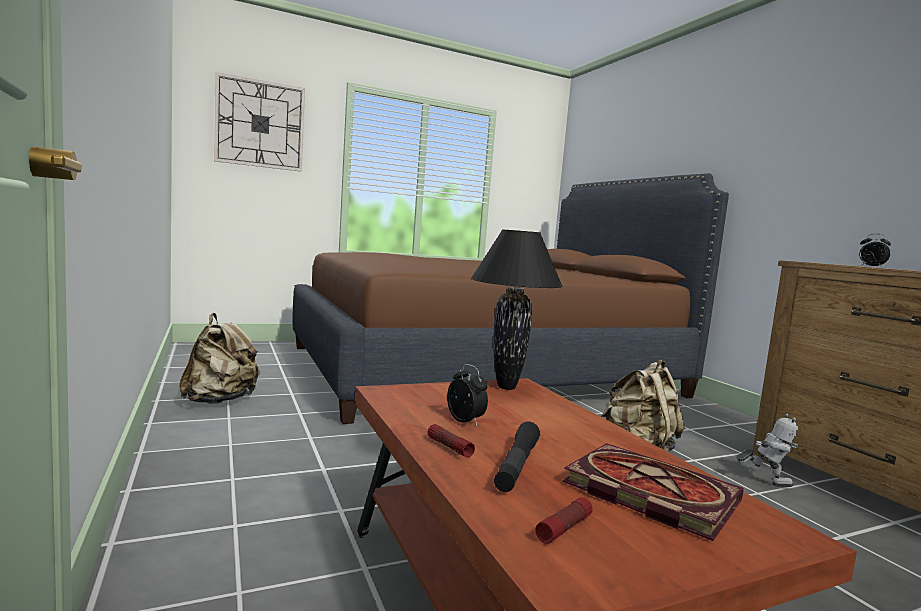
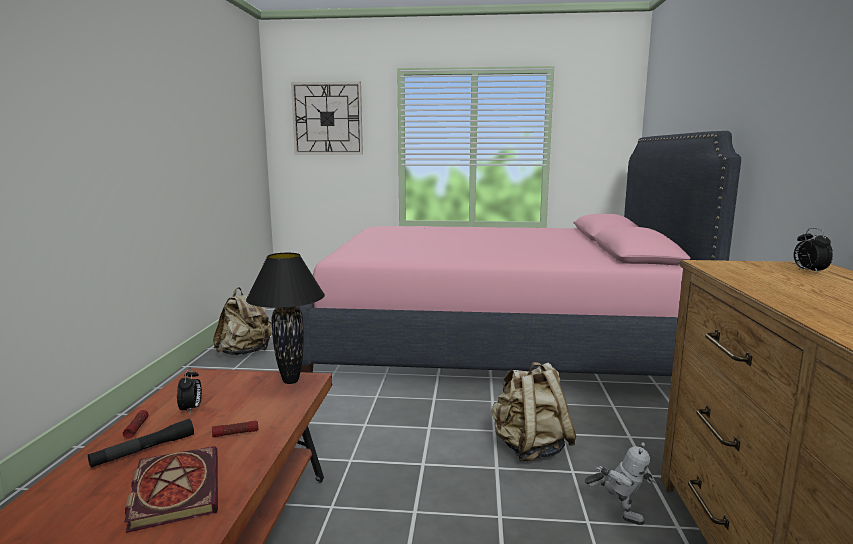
camera: 30 degrees right, 5 degrees up
brown bed [292,173,729,424] -> pink bed [297,131,741,376]
flashlight [536,497,593,544] -> flashlight moved to [212,420,258,437]

